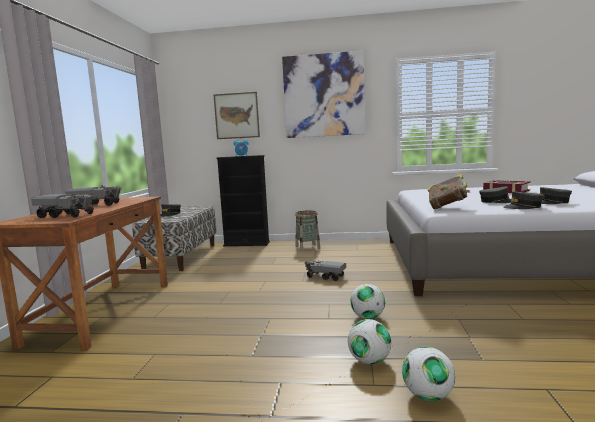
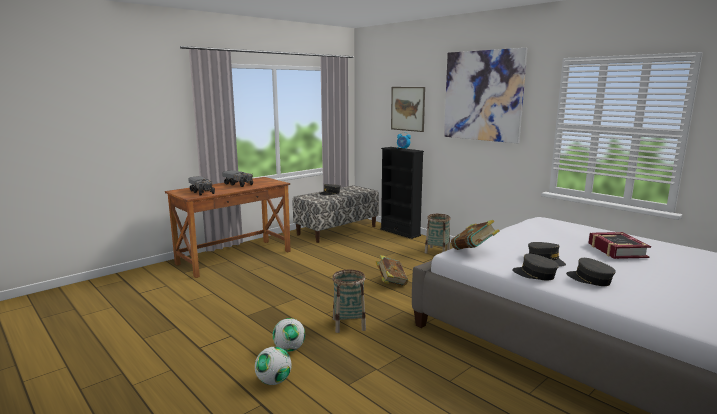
camera: 40 degrees right, 5 degrees up
toy truck [304,260,346,281] -> book [376,255,408,286]
football [350,284,385,319] -> basket [332,270,366,333]

